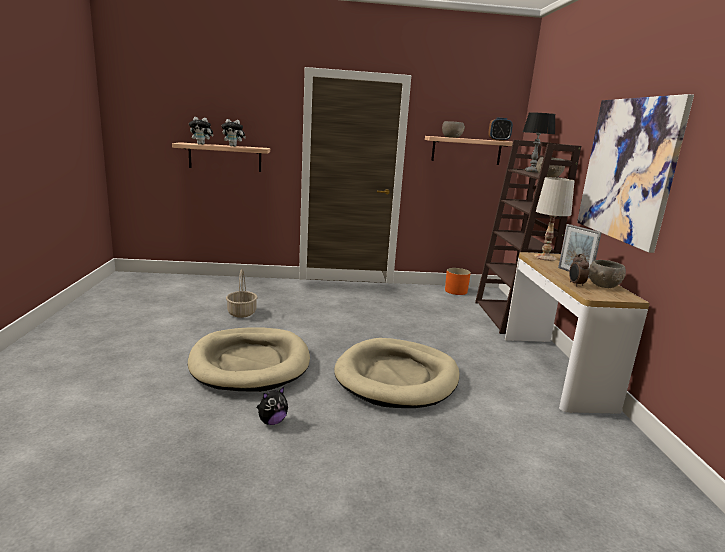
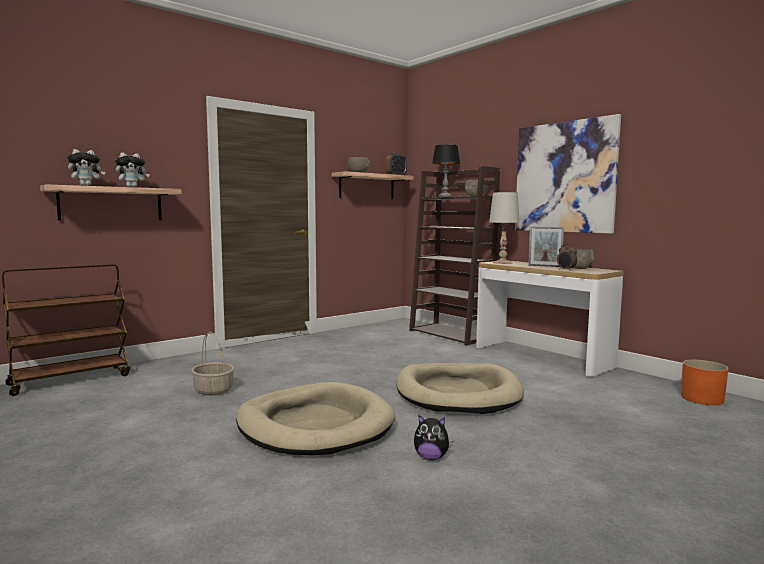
camera: 35 degrees left, 10 degrees down
plush toy [257,387,288,425] -> plush toy turned 90 degrees clockwise [414,415,453,460]
orange planter [445,268,471,295] -> orange planter moved to [681,360,728,405]
none -> brown cart [2,264,130,396]

